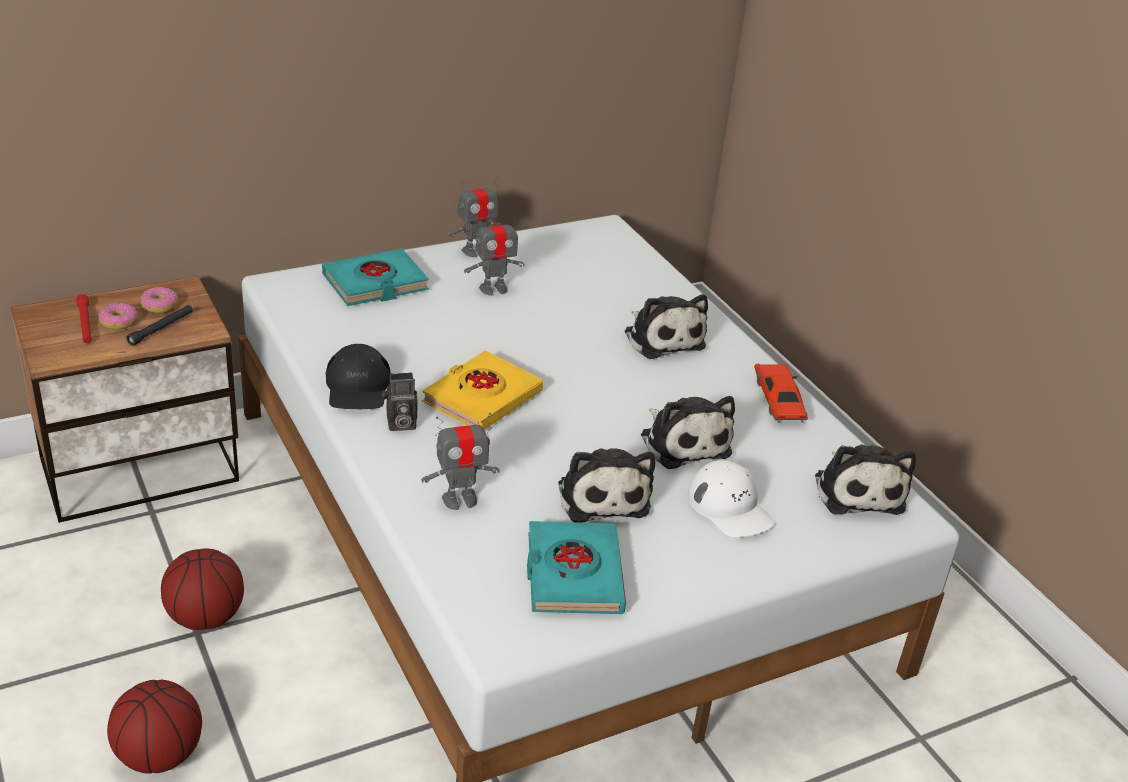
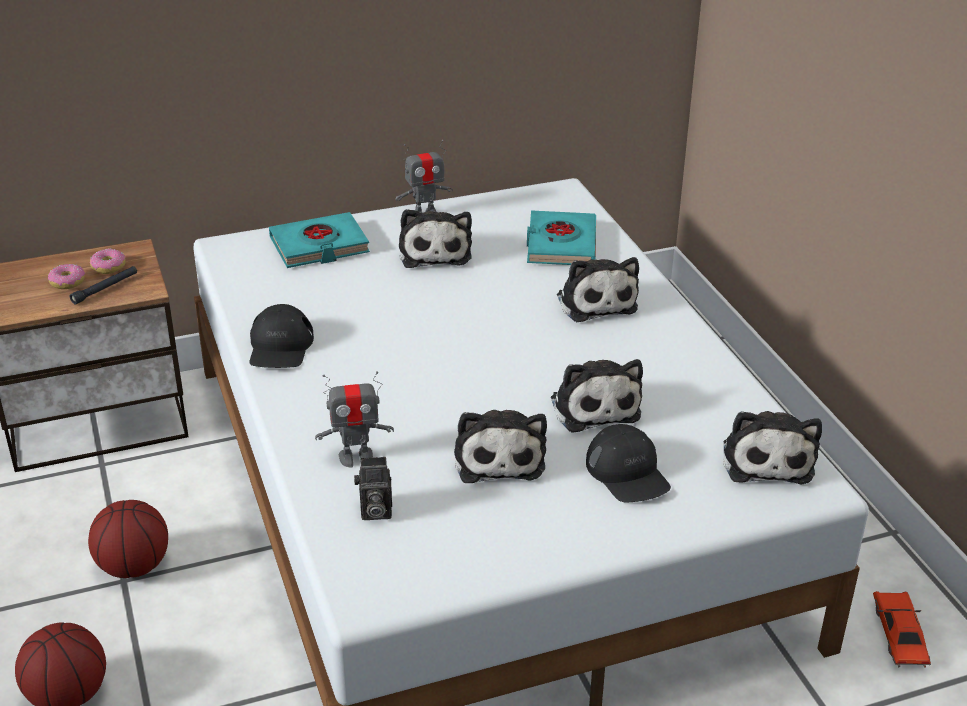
camera: 10 degrees right, 0 degrees up
red flashlight [76,294,92,343] -> none
camera [382,372,418,431] -> camera moved to [354,457,392,520]
yellow book [422,351,543,430] -> none
toy robot [464,213,525,296] -> plush toy [399,209,472,268]
turquoise book [527,521,626,614] -> turquoise book moved to [527,210,596,265]
white cap [688,460,775,537] -> black cap [586,424,671,502]
red toy car [754,364,808,423] -> red toy car moved to [873,591,931,668]

